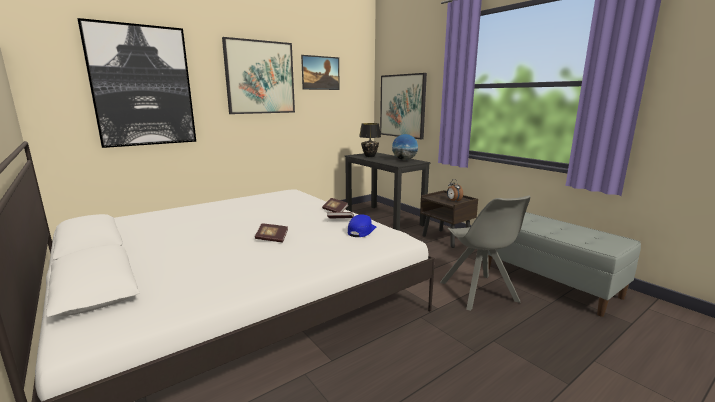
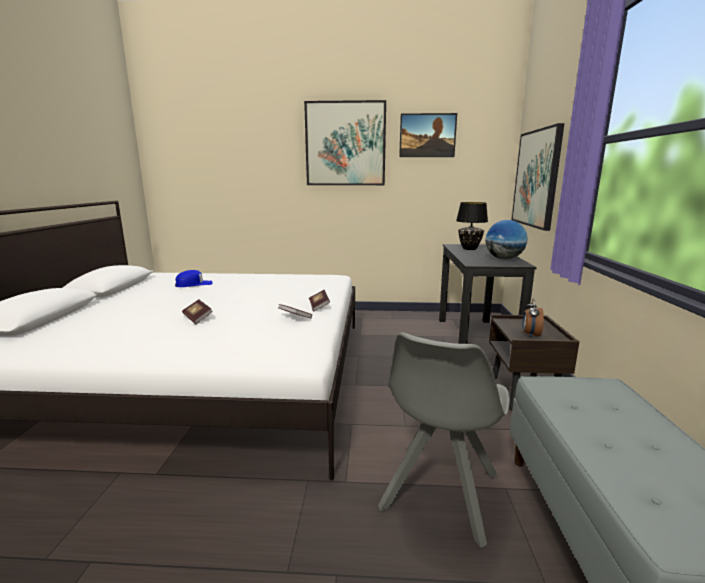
camera: 40 degrees right, 0 degrees up
picture [77,18,196,148] -> none
blue cap [348,215,376,237] -> blue cap moved to [175,270,213,287]

